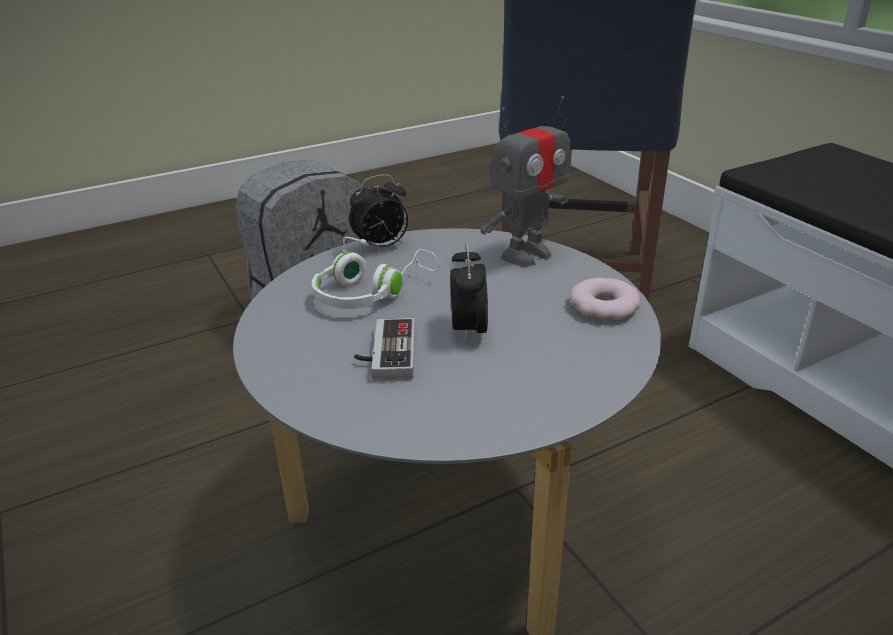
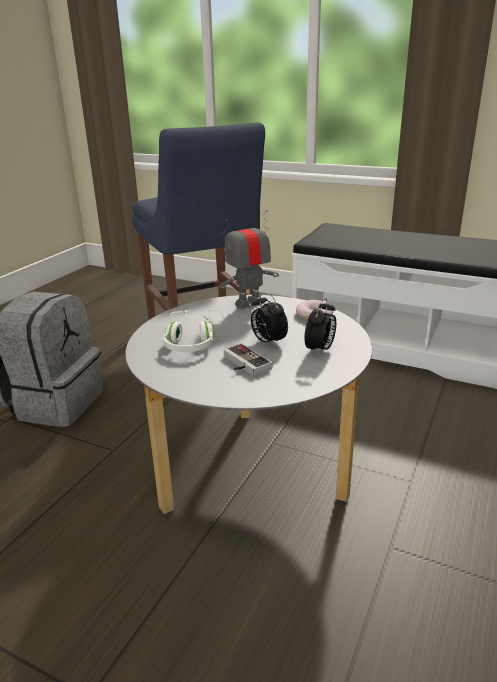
camera: 35 degrees left, 5 degrees down
alarm clock [349,174,408,252] -> alarm clock moved to [304,298,336,356]
toy robot [481,96,570,267] -> toy robot turned 135 degrees counterclockwise [219,210,279,309]

